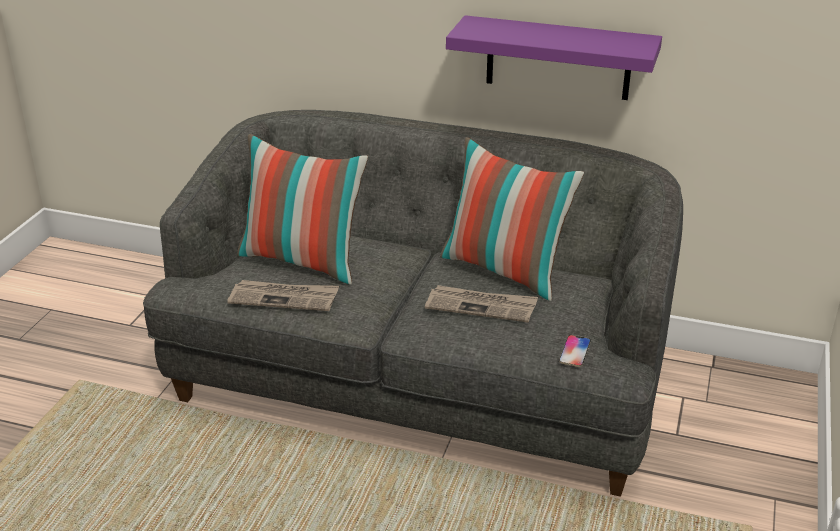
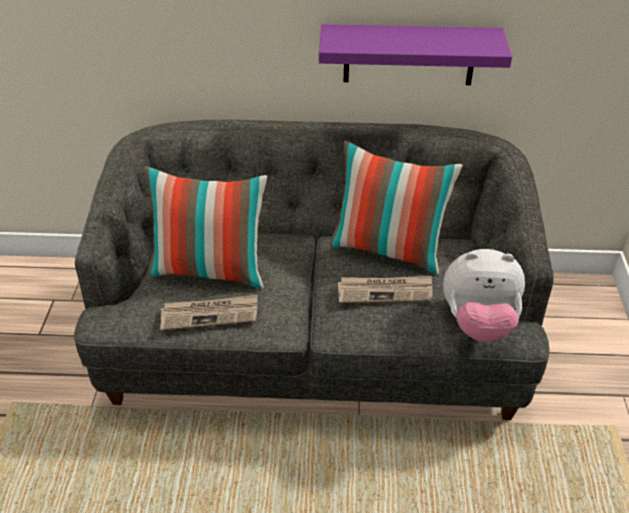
camera: 15 degrees left, 10 degrees up
phone [559,335,591,367] -> plush toy [443,249,525,342]

